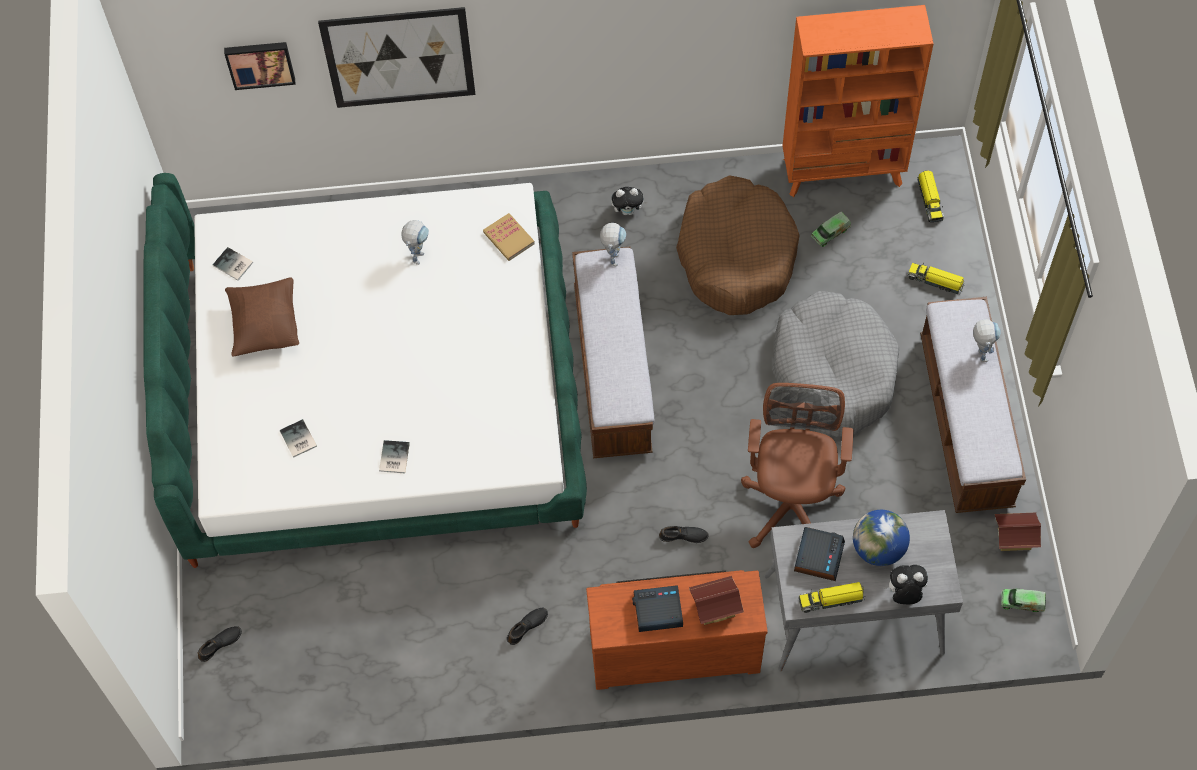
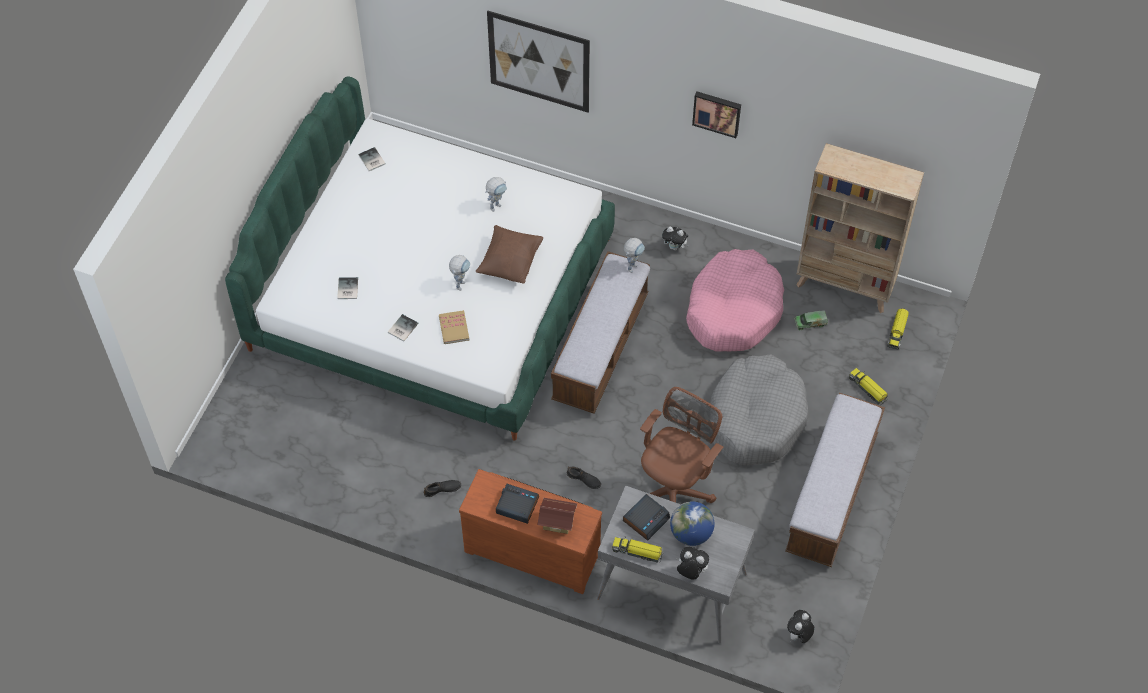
camera: 25 degrees right, 5 degrees down
black shoe [197,626,242,662] -> none
picture [224,42,295,90] -> picture moved to [692,92,741,138]
brown pillow [225,277,299,357] -> brown pillow moved to [476,225,543,284]
book [483,213,535,261] -> book moved to [439,310,469,344]
brown dog bed [676,175,800,315] -> pink dog bed [686,249,784,352]
orange bookcase [783,5,934,197] -> beige bookcase [796,143,924,313]
toy robot [973,319,1001,362] -> toy robot moved to [449,255,470,291]
toy house [995,512,1041,551] -> none
toy truck [1001,589,1046,612] -> plush toy [787,610,815,643]

